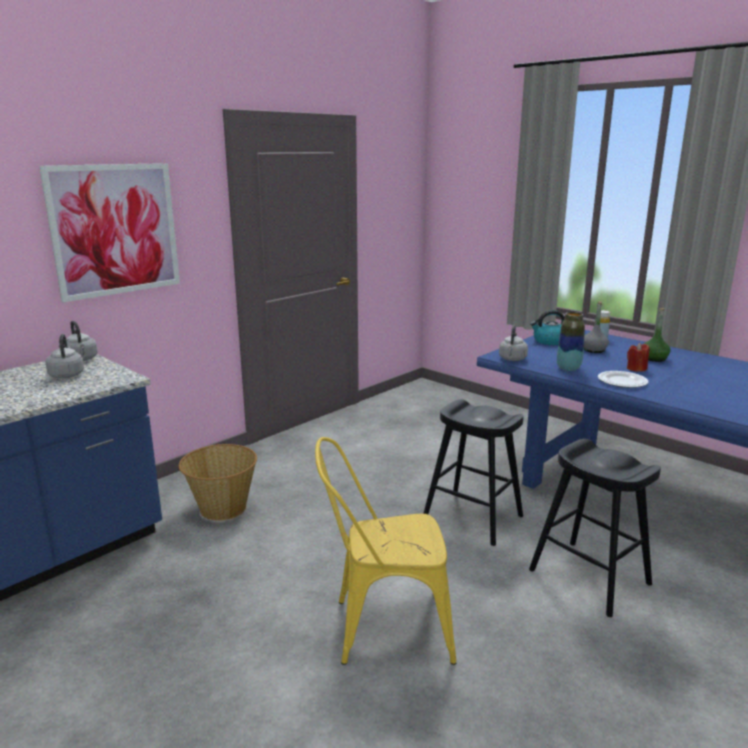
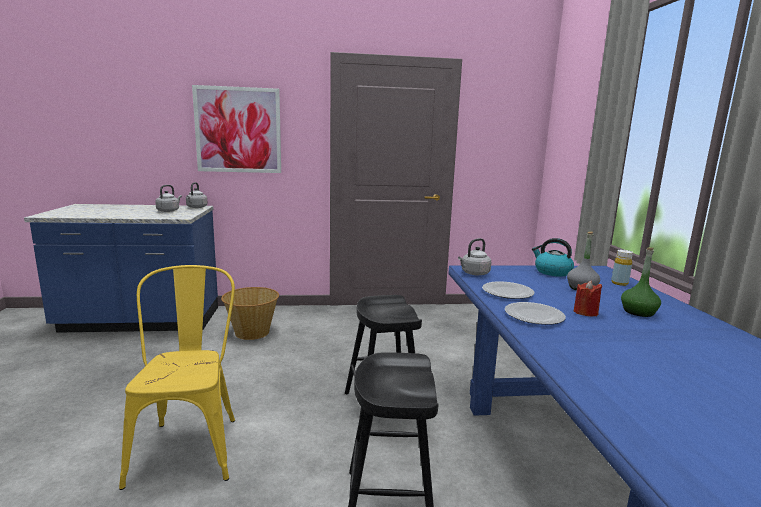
camera: 40 degrees right, 5 degrees down
yellow chair [315,437,456,665] -> yellow chair turned 45 degrees clockwise [119,265,235,490]
vase [557,312,585,371] -> plate [482,281,534,299]

